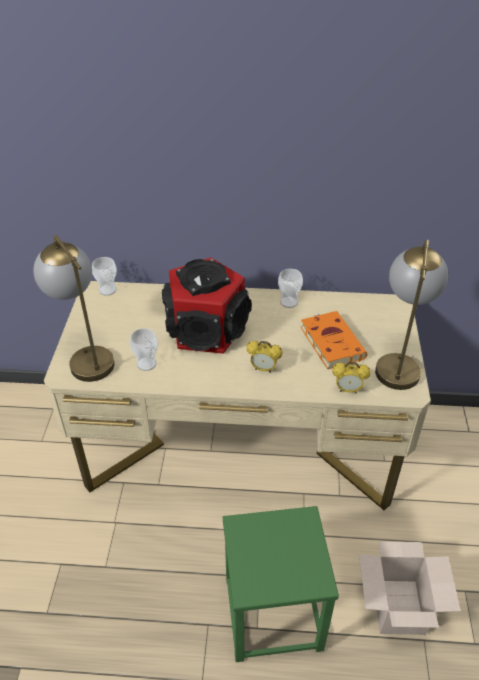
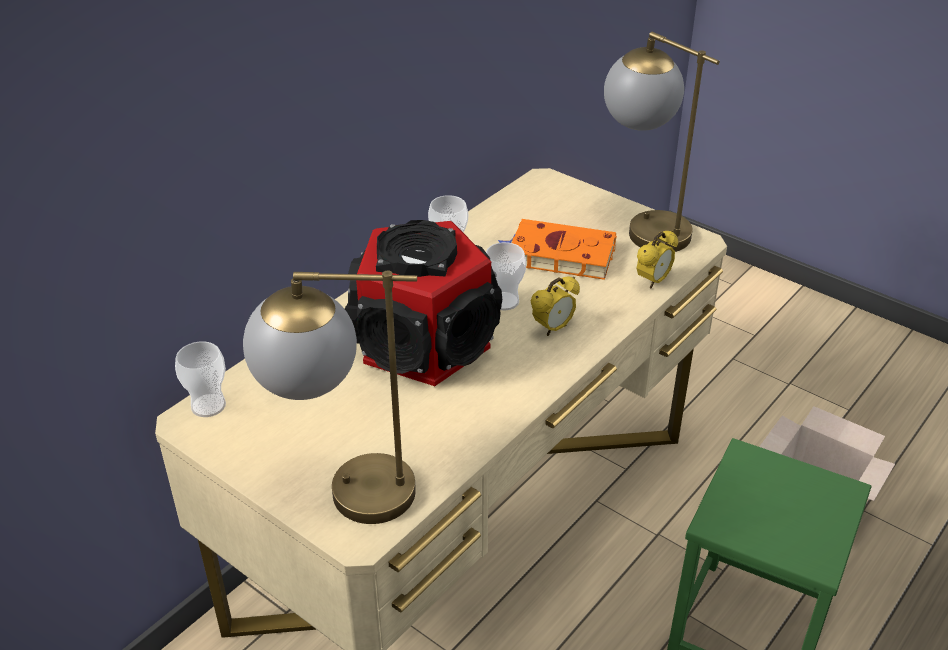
camera: 55 degrees left, 5 degrees down
cup [130,328,158,371] -> cup moved to [486,242,526,310]

